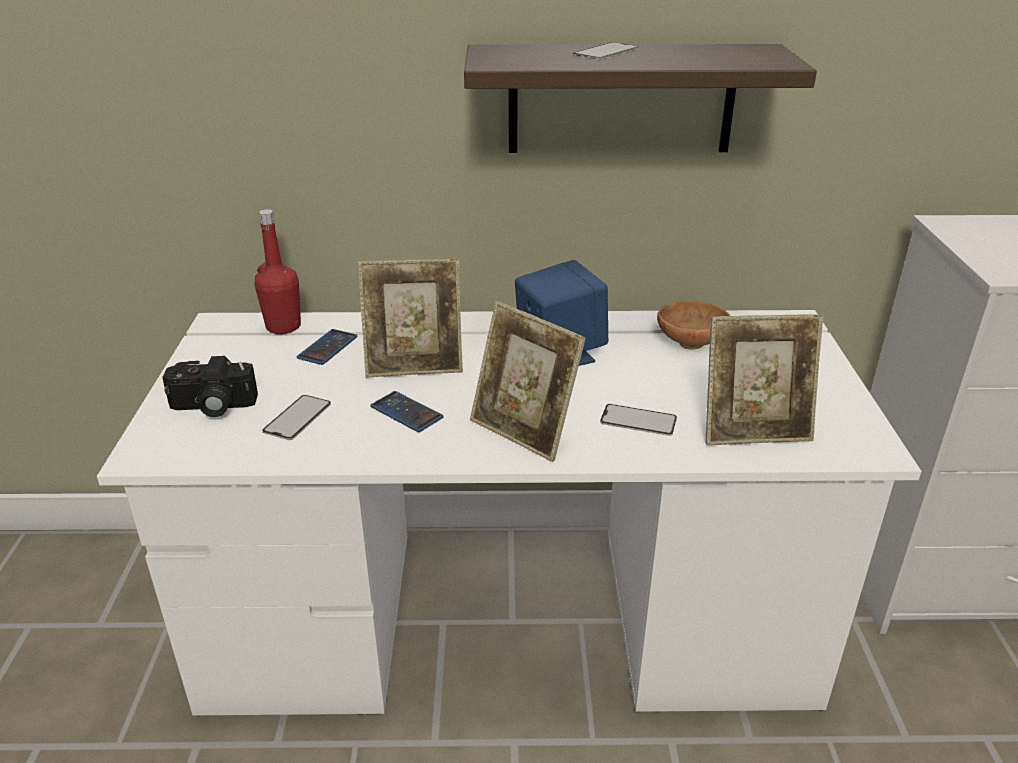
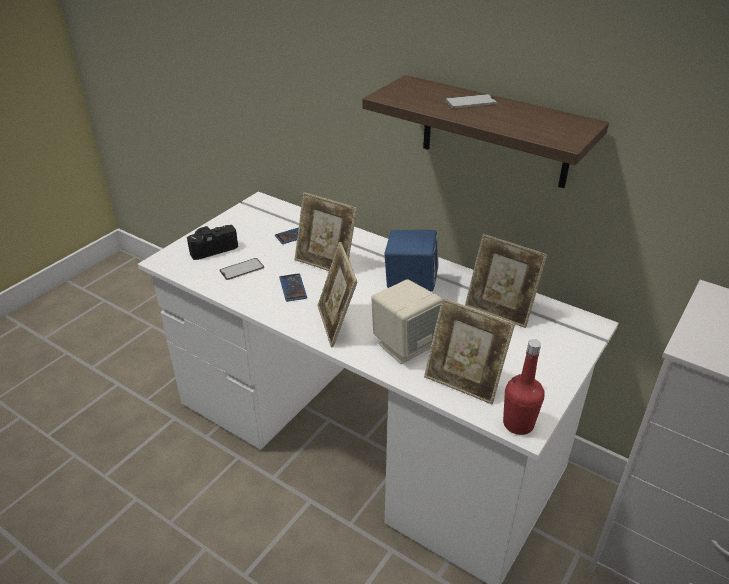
camera: 35 degrees right, 5 degrees up
camera [162,356,258,417] -> camera turned 120 degrees clockwise [187,225,238,260]
red bottle [255,209,301,334] -> red bottle moved to [503,339,545,435]
phone [600,404,677,436] -> beige speaker [371,279,442,364]
brown bowl [657,301,730,349] -> picture frame [465,234,547,328]

